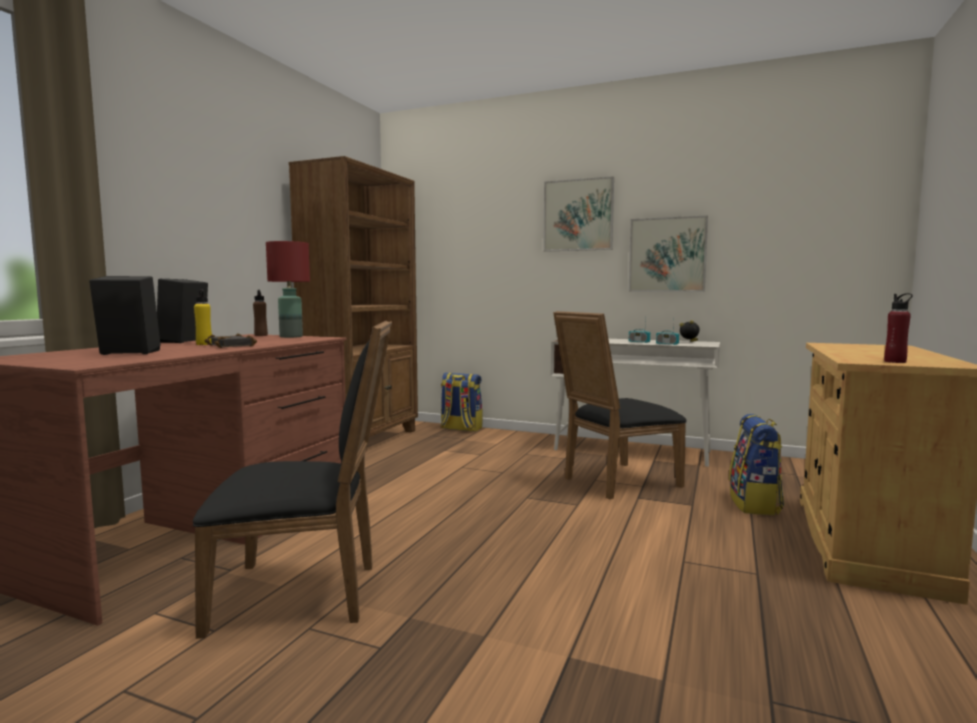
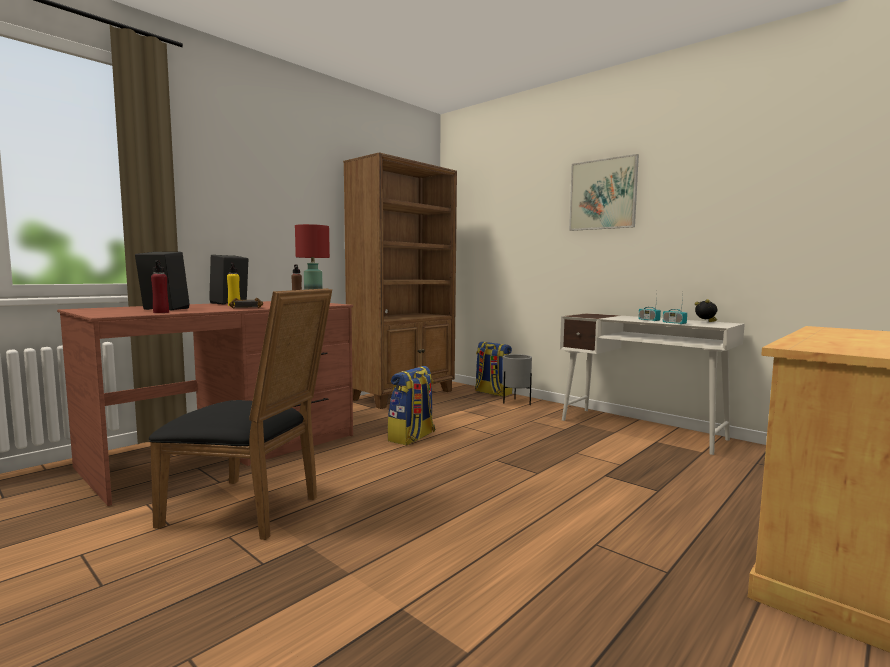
camera: 20 degrees right, 0 degrees up
black chair [553,311,687,499] -> none
picture [629,216,708,292] -> none
backpack [729,414,784,515] -> backpack moved to [387,366,435,445]
red bottle [884,293,913,363] -> red bottle moved to [151,260,169,313]
none -> grey planter [502,354,532,405]

